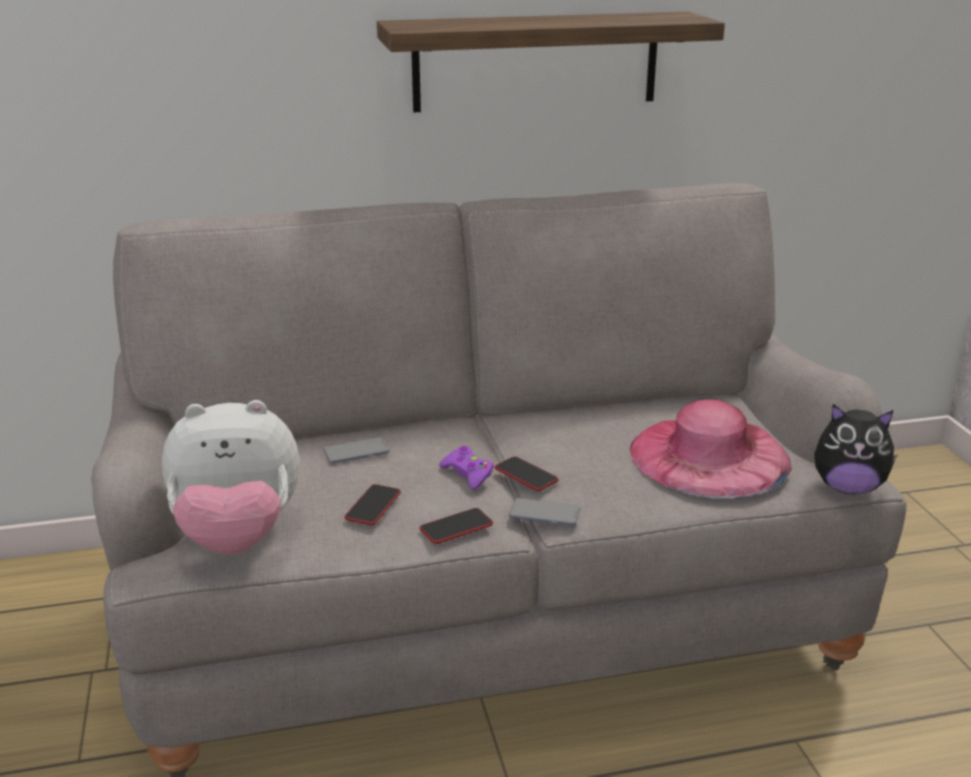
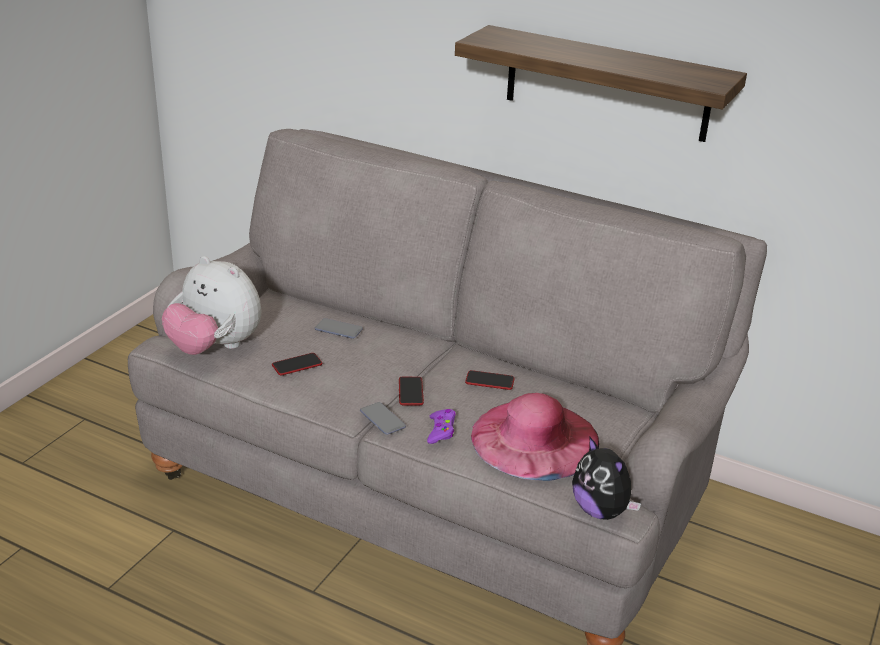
camera: 40 degrees right, 5 degrees up
phone [420,508,493,544] -> phone moved to [465,370,515,390]
purple game controller [439,446,494,490] -> purple game controller moved to [427,409,456,444]

